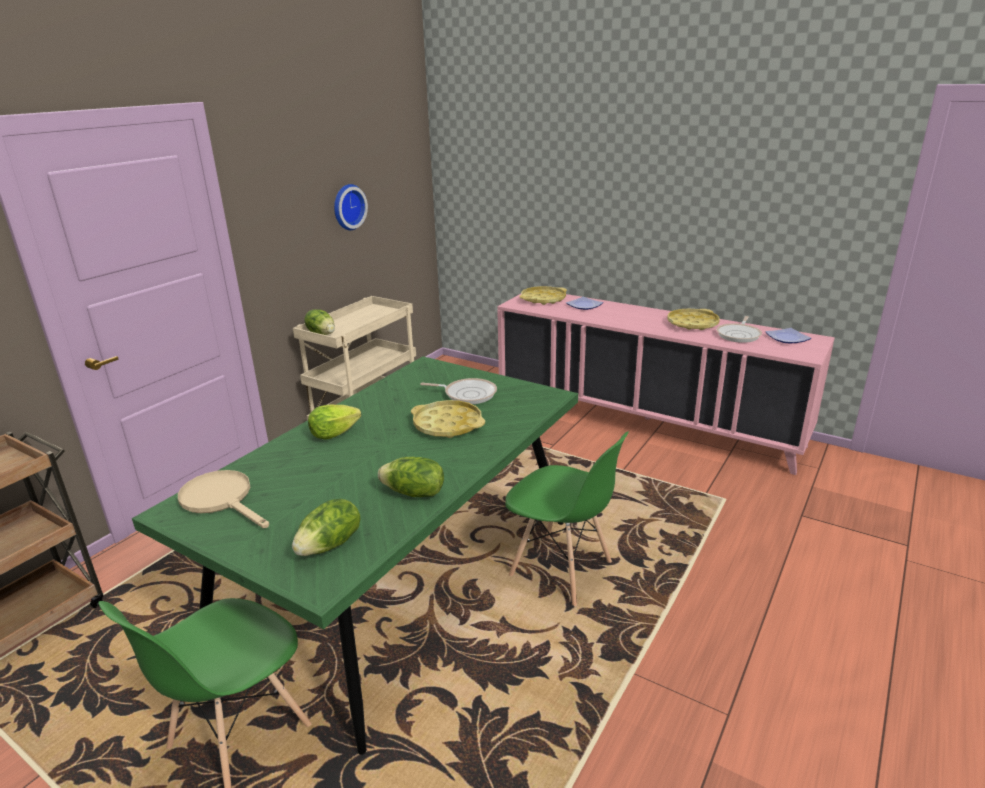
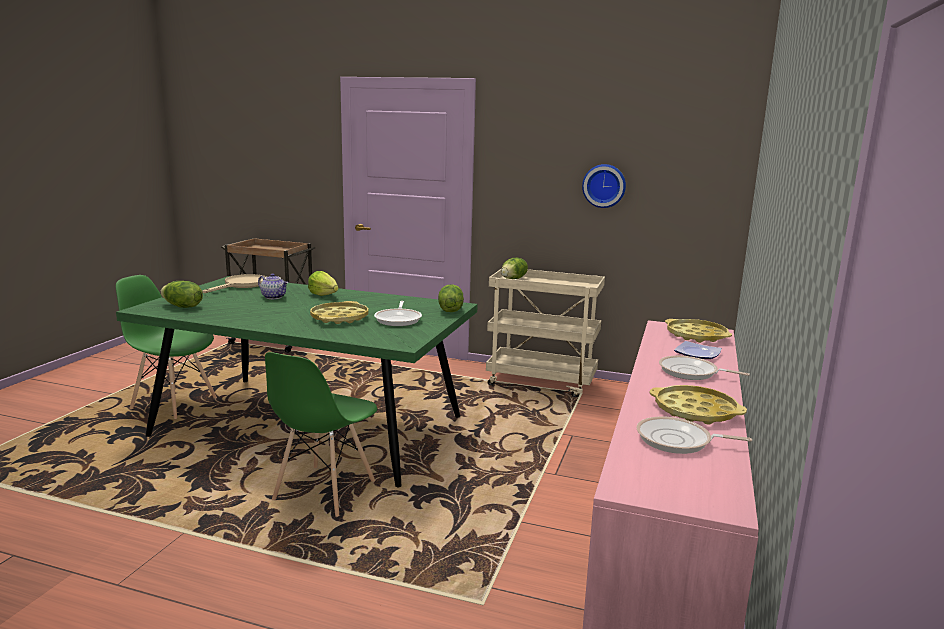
camera: 75 degrees right, 10 degrees down
lettuce [378,457,444,497] -> lettuce moved to [438,284,464,312]
plate [765,328,811,343] -> none
none -> teapot [258,273,288,299]
none -> frying pan [659,356,750,380]

